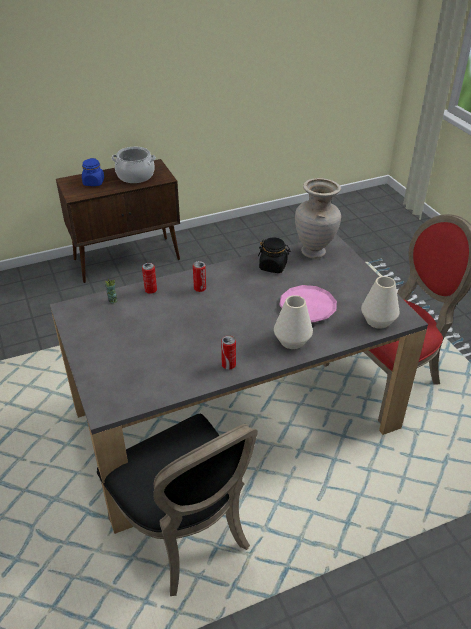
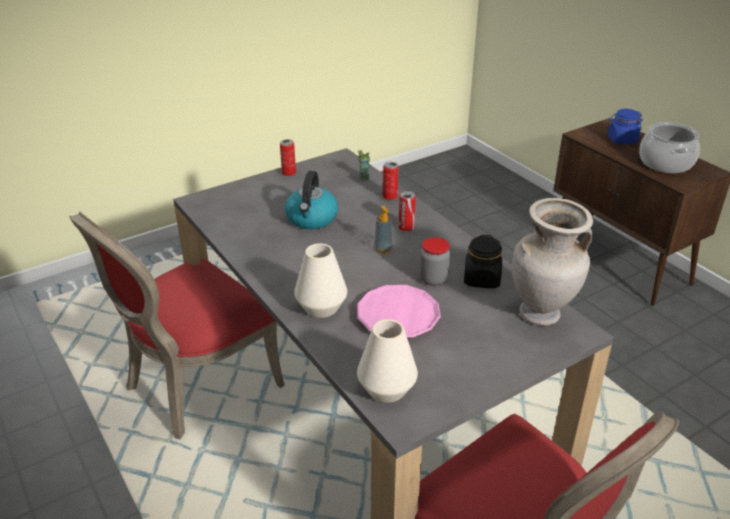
camera: 80 degrees right, 5 degrees down
black chair [97,414,258,596] -> red chair [69,212,285,439]
can [221,335,236,370] -> can moved to [280,139,296,176]
none -> kettle [285,171,338,229]
none -> soap dispenser [374,206,393,253]
none -> jar [419,237,450,286]

